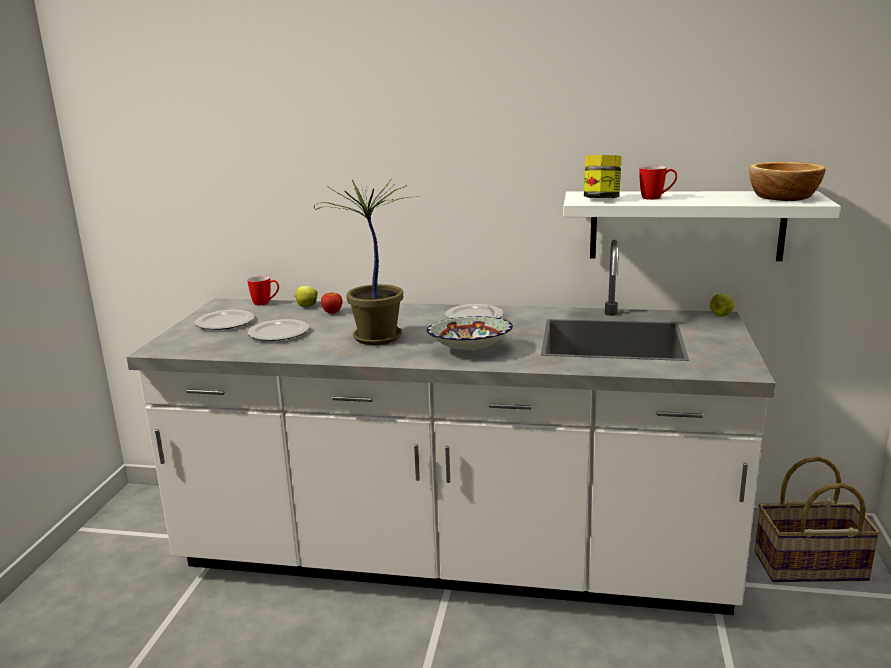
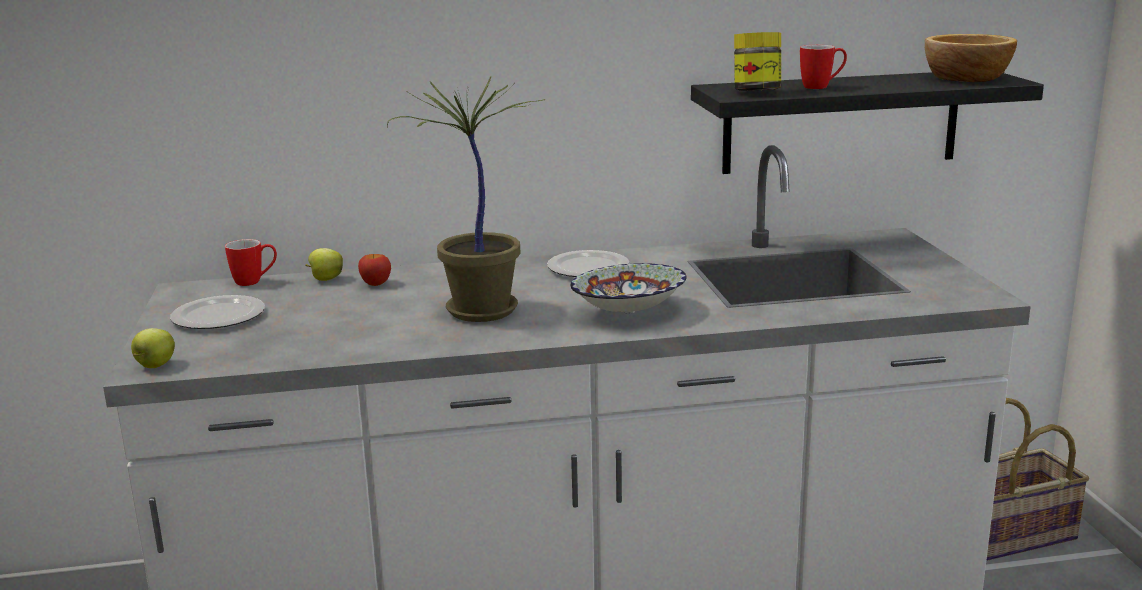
camera: 20 degrees left, 0 degrees up
plate [248,319,309,341] -> none
white shelf [563,191,841,261] -> black shelf [691,72,1044,174]
apple [710,293,734,317] -> apple moved to [131,328,175,368]

